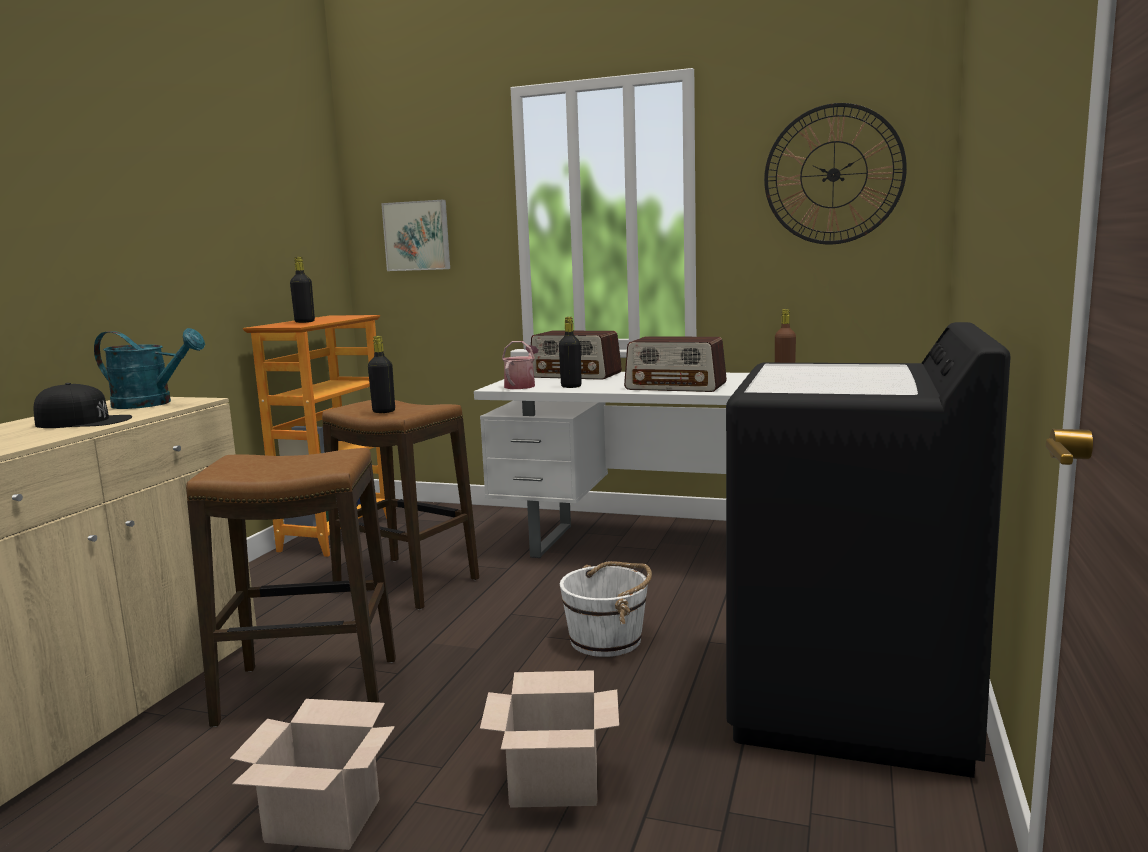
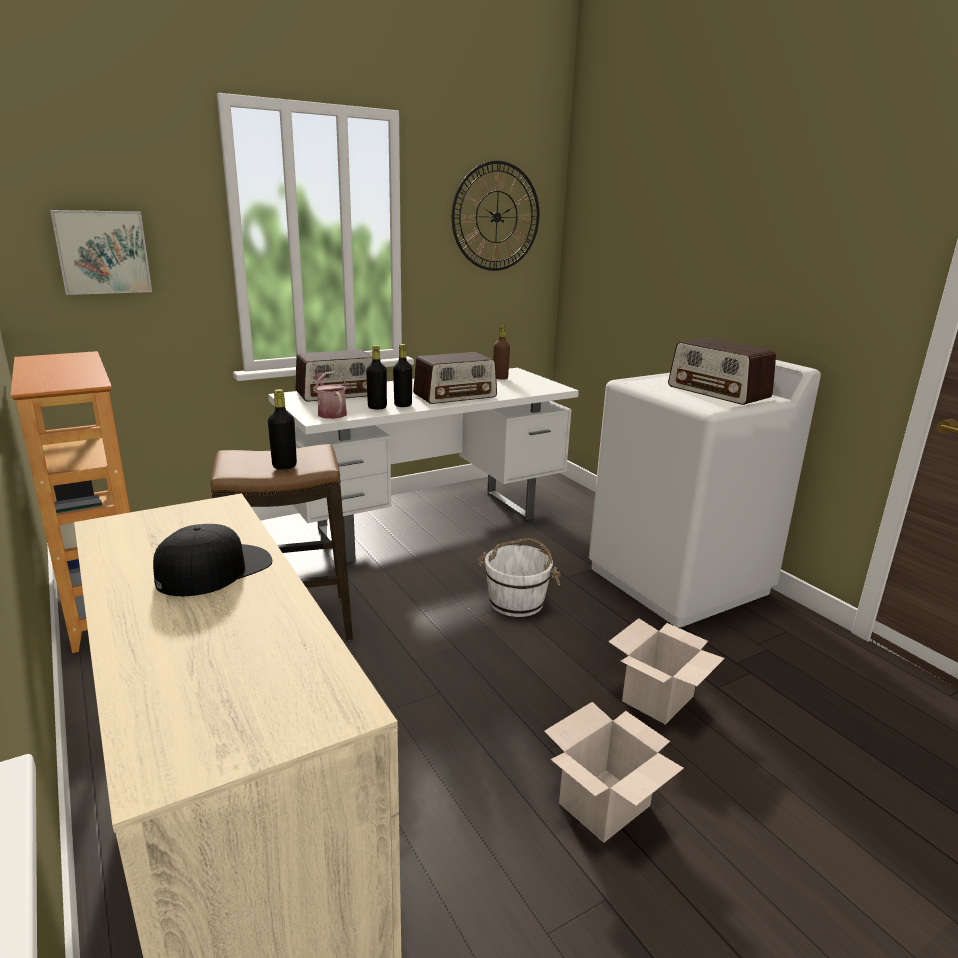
camera: 50 degrees left, 10 degrees up
turquoise watering can [94,328,205,409] -> none
stool [186,448,396,727] -> none
black bottle [290,257,315,323] -> black bottle moved to [393,344,412,407]
black washing machine [726,322,1011,778] -> white washing machine [589,360,821,628]
none -> radio [668,338,776,405]

